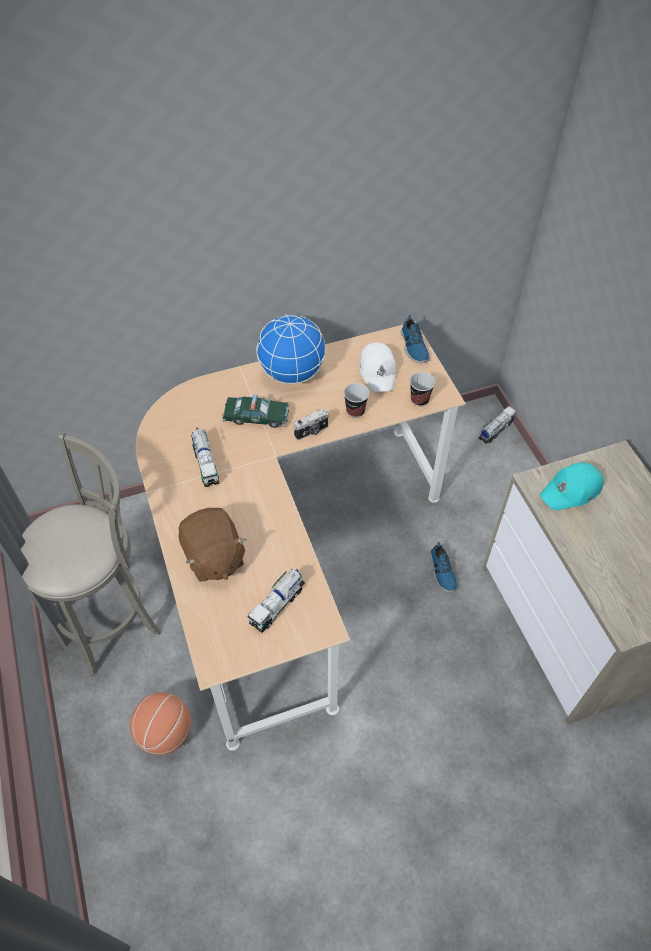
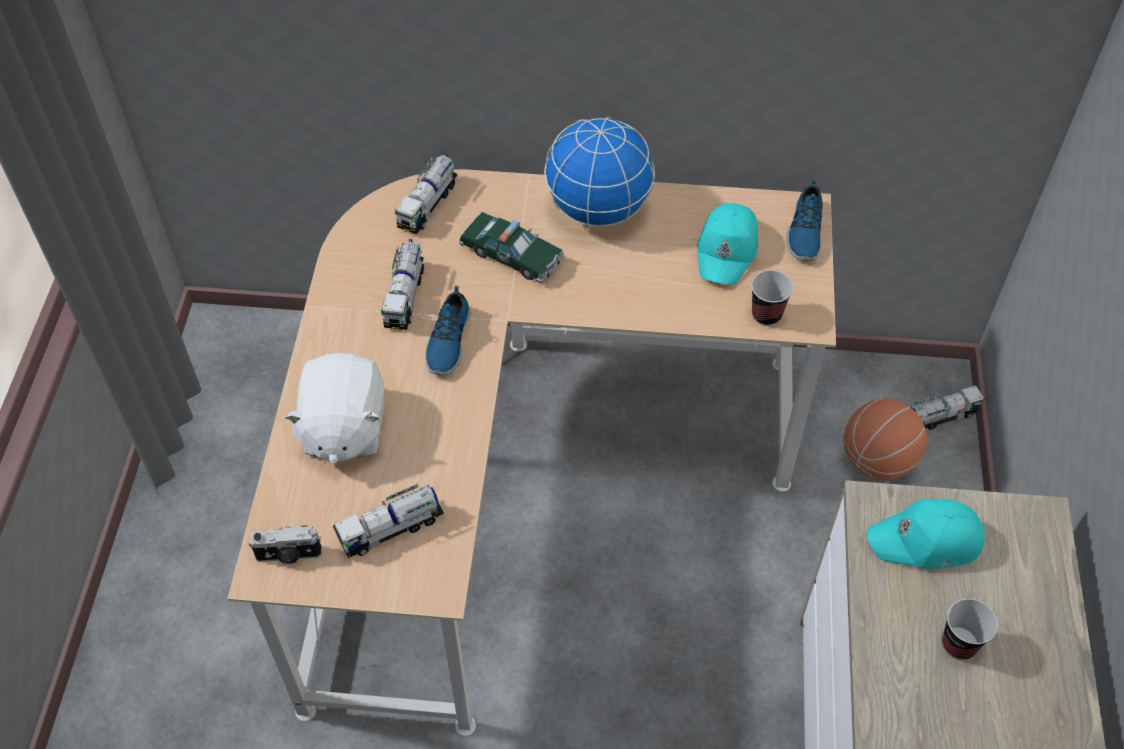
camera: 25 degrees right, 0 degrees up
grey stool [21,433,161,676] -> none
basketball [130,692,191,755] -> basketball moved to [844,398,927,481]
brown plush toy [178,508,247,582] -> white plush toy [284,353,384,464]
camera [293,409,328,440] -> camera moved to [249,525,322,564]
cup [344,383,369,418] -> cup moved to [942,599,998,660]
white cap [359,343,397,392] -> turquoise cap [697,203,758,285]
shoe [430,542,457,592] -> shoe moved to [425,286,471,375]
none -> toy truck [395,153,457,234]

